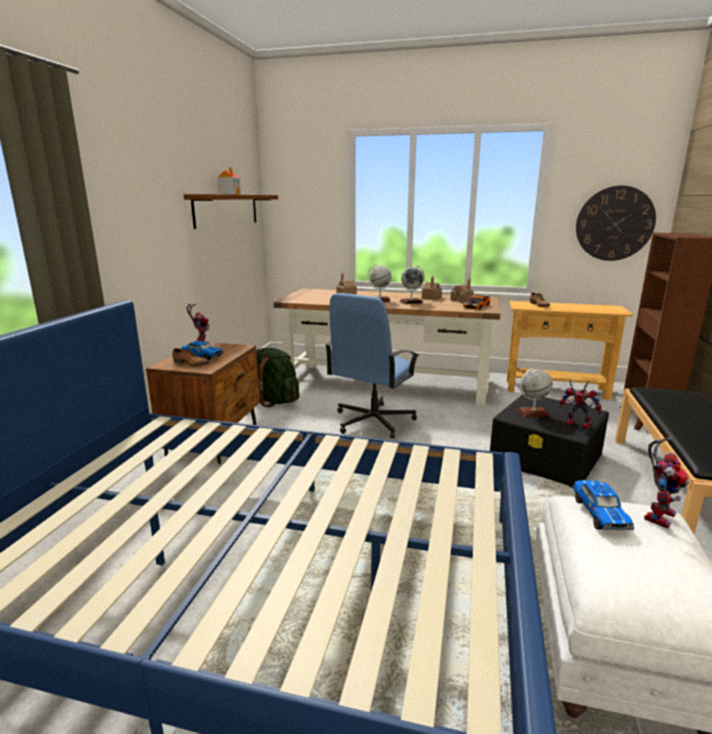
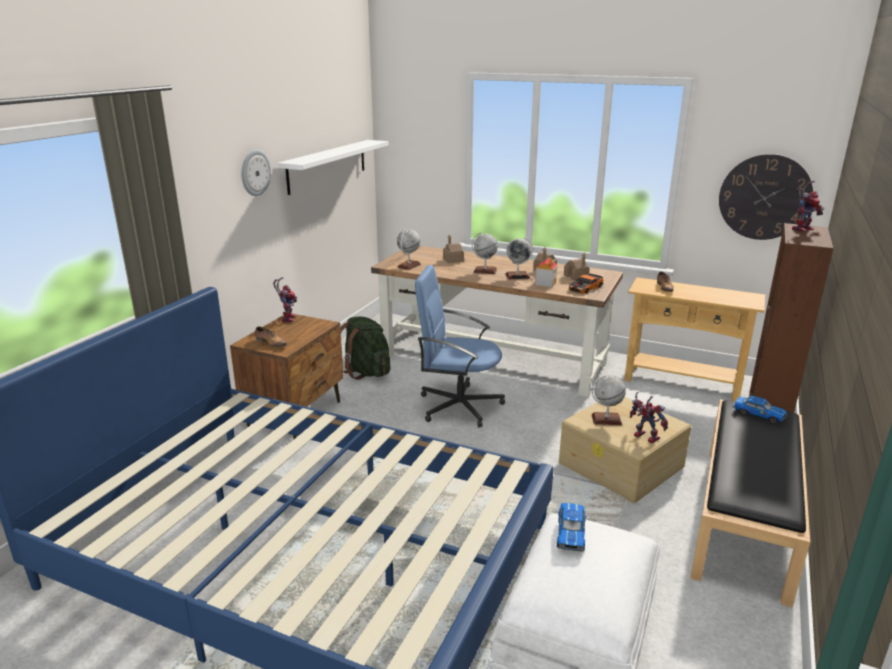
camera: 10 degrees right, 5 degrees up
toy car [182,341,224,360] -> toy car moved to [733,396,787,424]
brown shelf [184,194,278,229] -> white shelf [277,140,389,195]
toy house [218,167,241,194] -> toy house moved to [535,258,557,287]
blue office chair [325,293,419,439] -> blue office chair turned 60 degrees clockwise [415,265,505,427]
black storage box [490,393,609,488] -> beige storage box [559,397,691,503]
toy robot [644,437,689,529] -> toy robot moved to [792,179,824,233]
none -> wall clock [241,150,271,196]
none -> globe [397,229,421,270]

